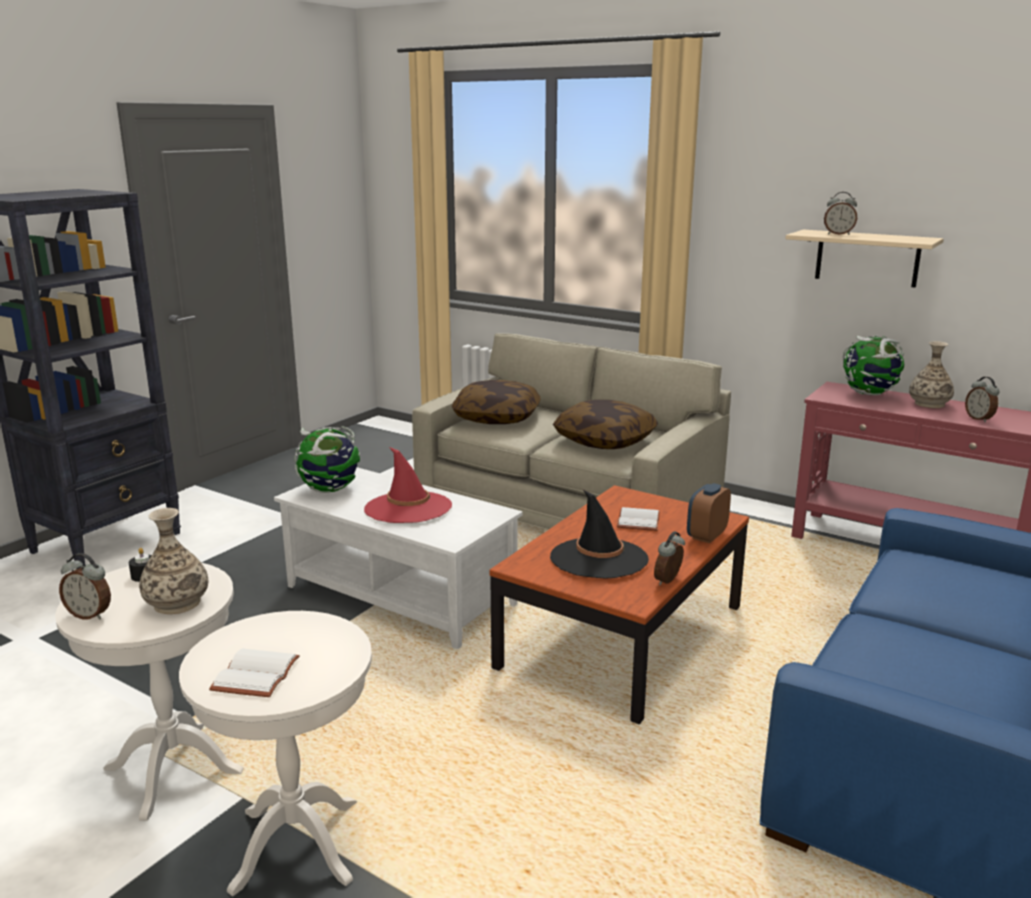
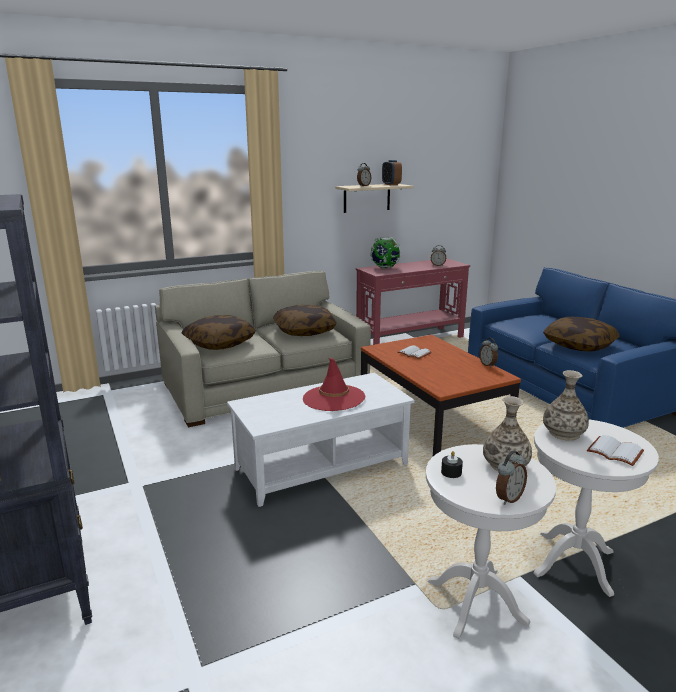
camera: 60 degrees left, 0 degrees up
globe [294,426,360,493] -> none
black hat [550,490,649,579] -> none
alarm clock [687,483,731,544] -> alarm clock moved to [382,160,402,185]
vase [909,341,954,408] -> vase moved to [543,370,589,440]
none -> pillow [543,317,619,352]

